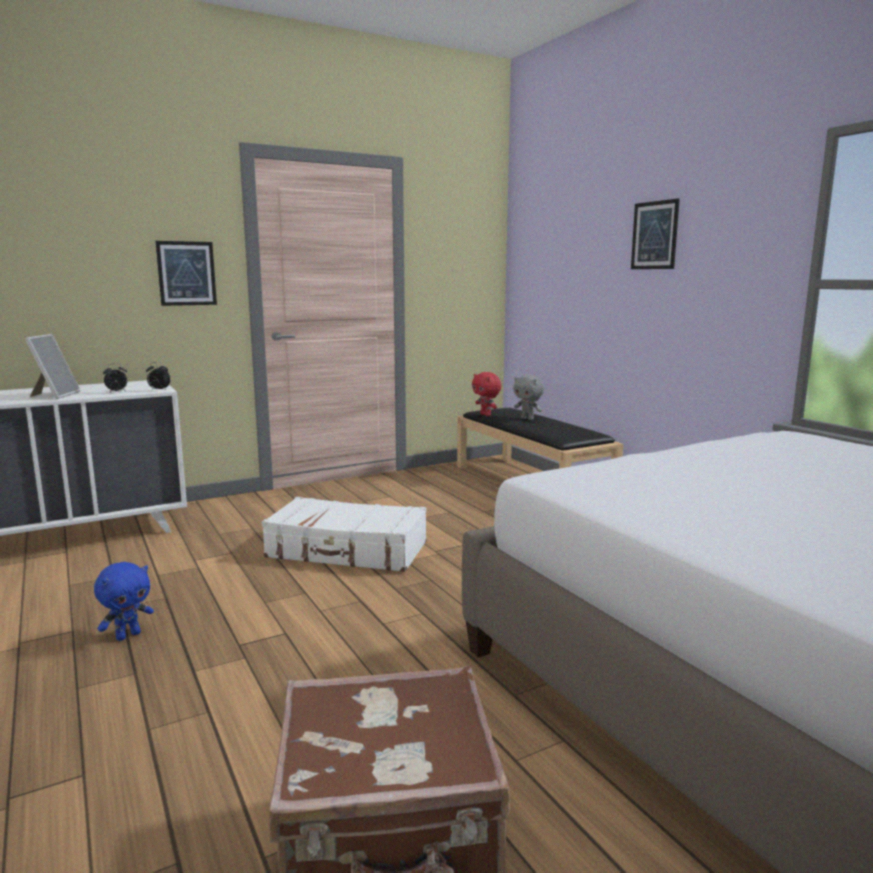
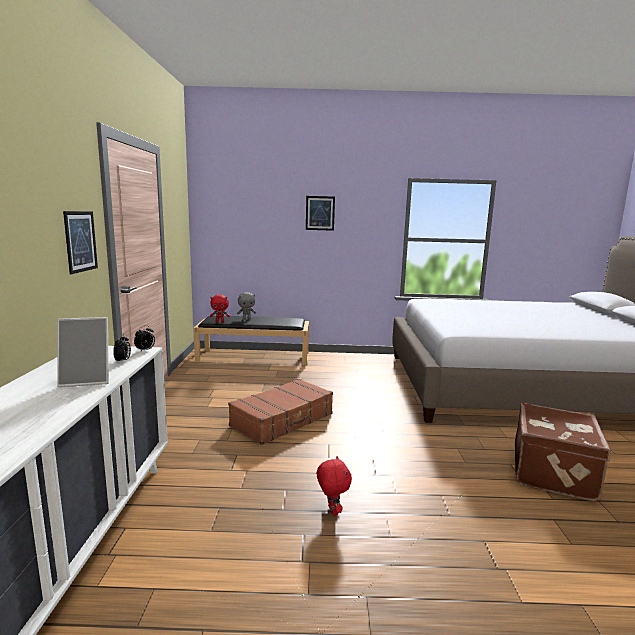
camera: 60 degrees left, 0 degrees up
picture frame [25,334,81,399] -> picture frame turned 135 degrees clockwise [57,317,109,387]
blue plush toy [94,562,154,641] -> red plush toy [317,456,352,516]
white suitcase [262,497,426,572] -> brown suitcase [228,379,333,445]

